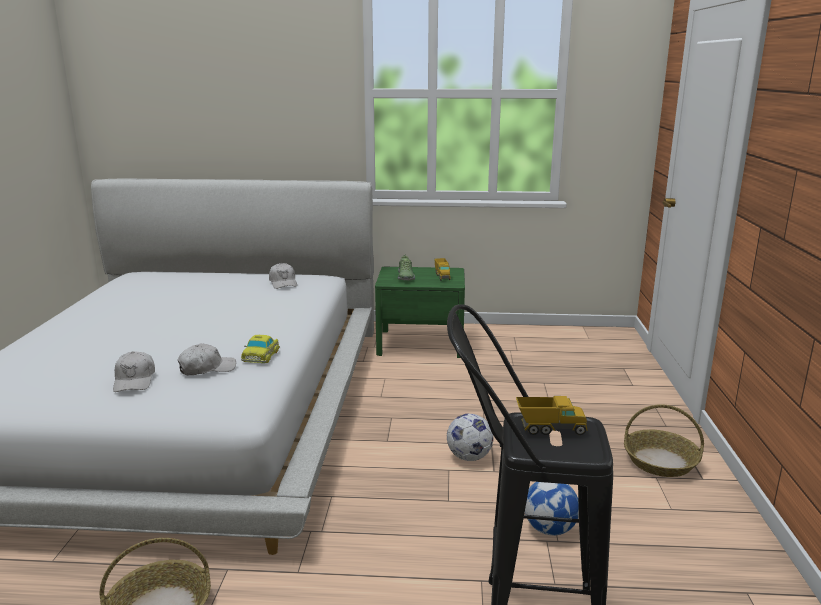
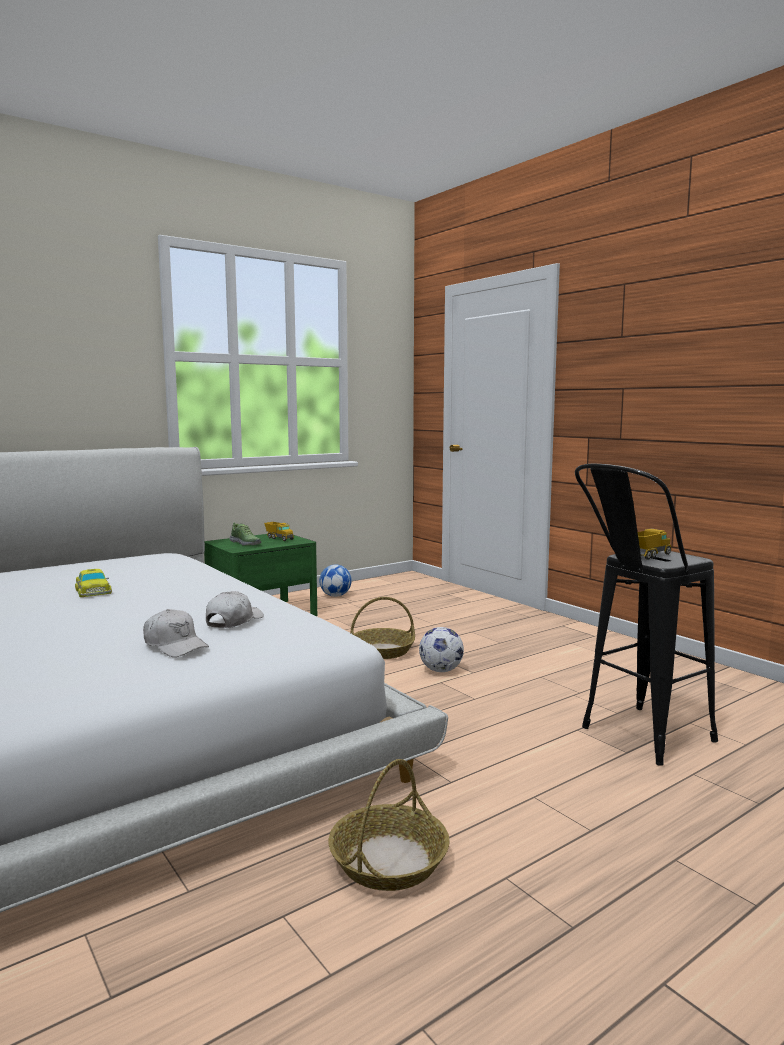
camera: 40 degrees left, 10 degrees down
toy car [241,335,280,363] -> toy car moved to [75,569,112,597]
white cap [269,263,297,289] -> none
football [525,482,579,536] -> football moved to [319,565,352,597]
basket [624,404,704,477] -> basket moved to [350,597,415,659]

